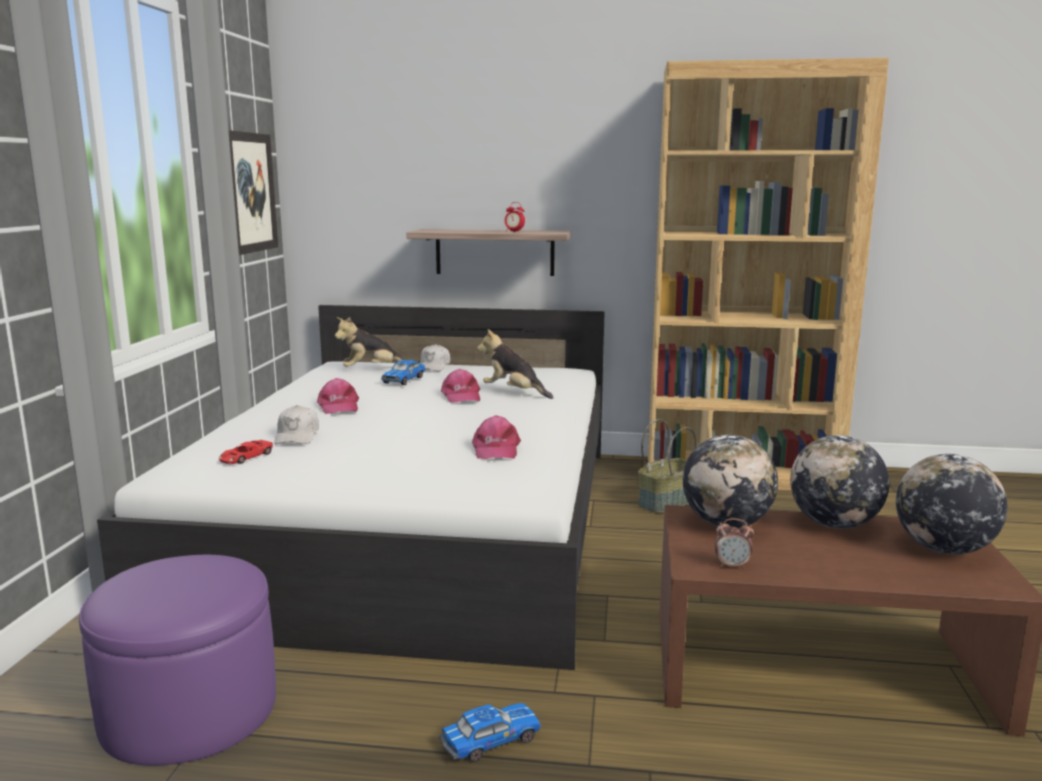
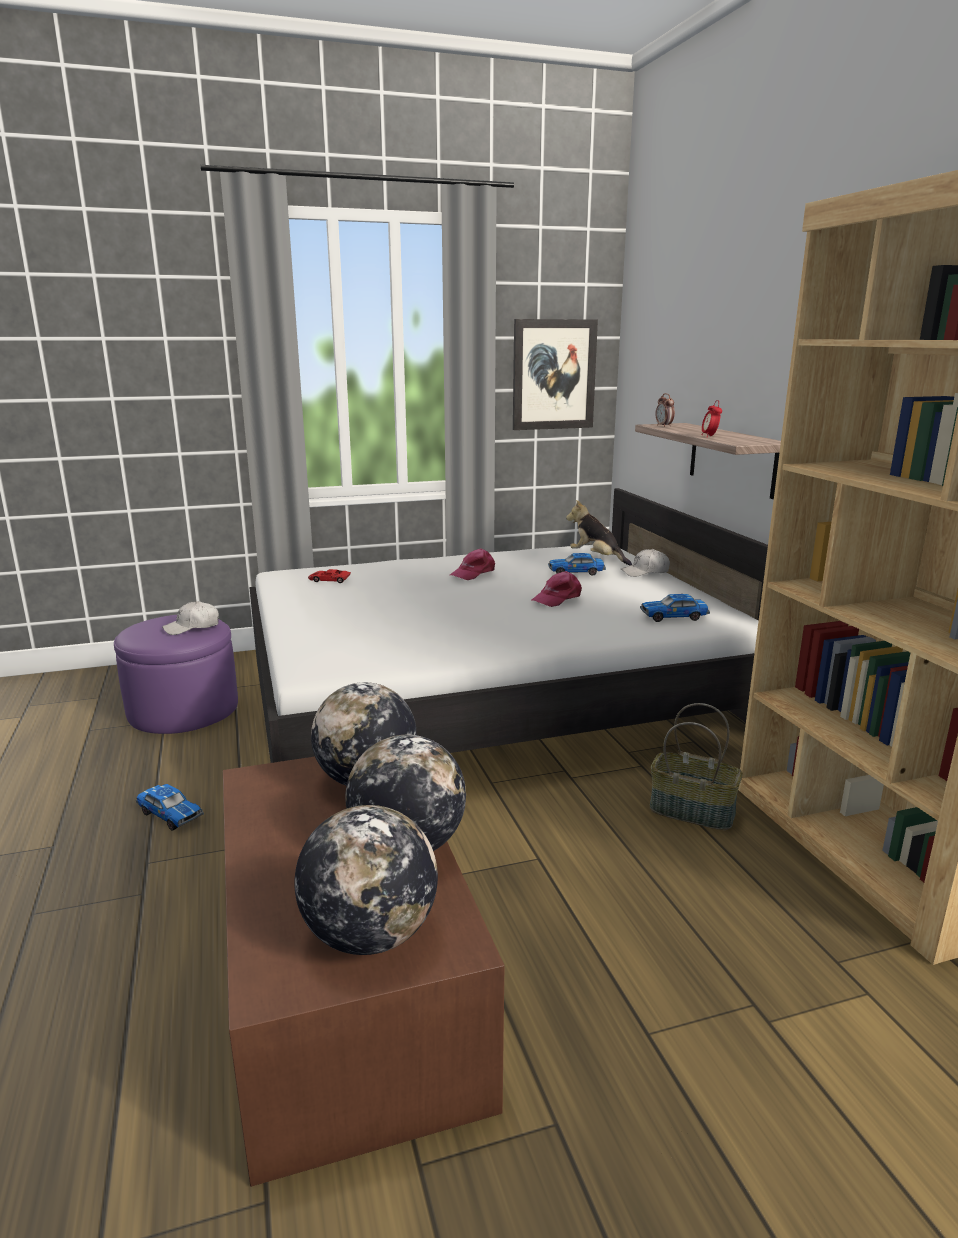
camera: 65 degrees right, 5 degrees up
white cap [274,405,319,444] -> white cap moved to [162,601,219,635]
pink cap [472,415,521,459] -> none
plush toy [477,329,554,399] -> none
alarm clock [714,518,754,569] -> alarm clock moved to [655,393,675,427]
none -> toy car [640,594,710,622]

